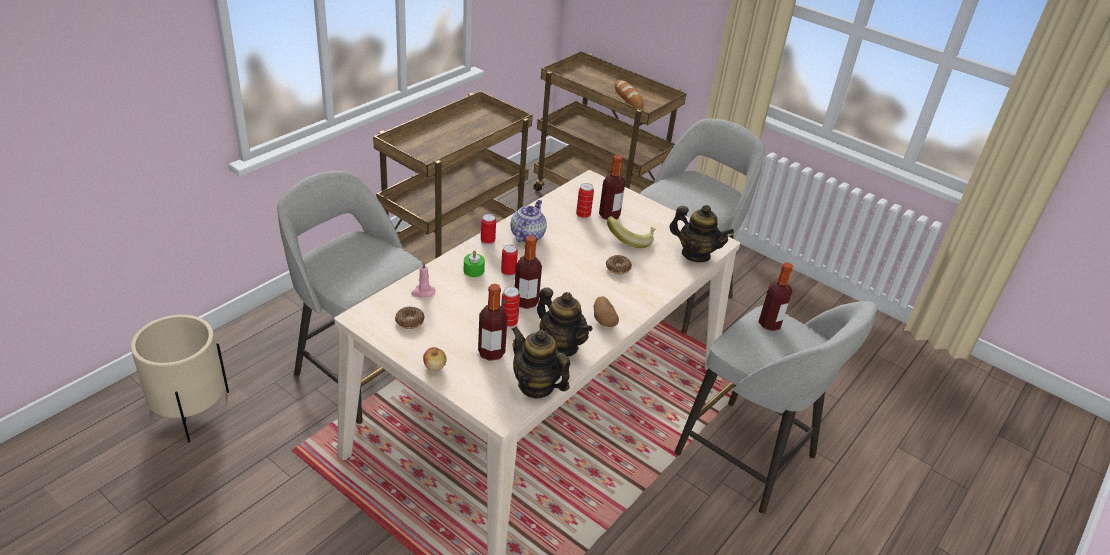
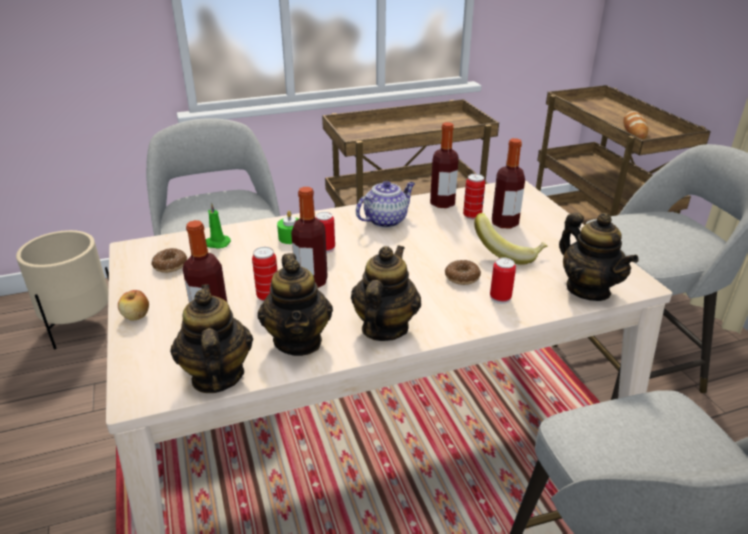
camera: 35 degrees right, 5 degrees down
pink candle [411,261,435,298] -> green candle [206,202,231,249]
can [481,214,496,245] -> can moved to [490,258,516,304]
potato [594,296,619,327] -> teapot [351,245,421,341]
bottle [759,262,793,331] -> bottle moved to [430,122,459,208]

